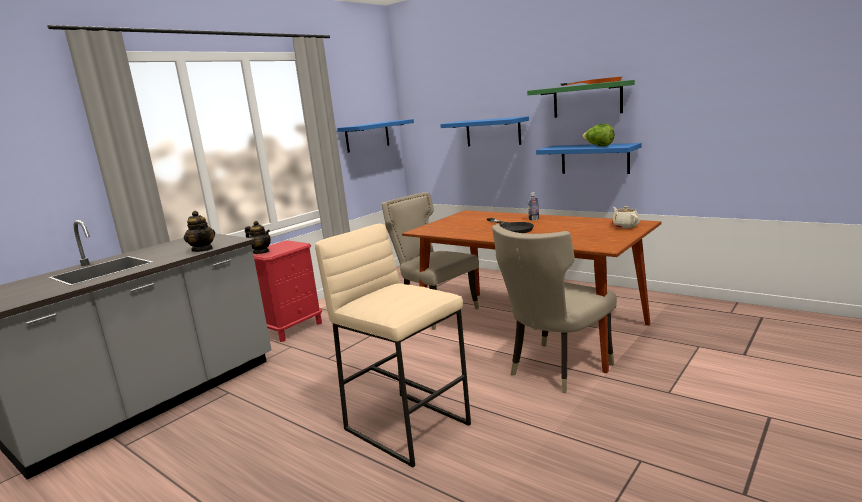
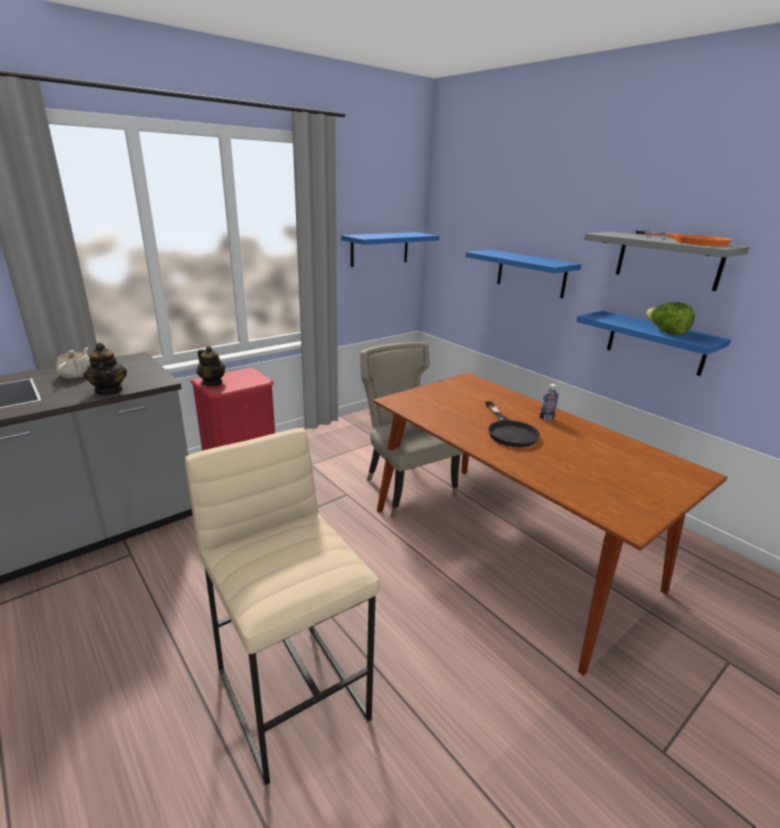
camera: 10 degrees right, 10 degrees up
beige chair [492,224,617,393] -> none
green shelf [527,80,635,118] -> grey shelf [584,232,750,291]
beige teapot [612,206,640,228] -> beige teapot moved to [56,347,91,379]

